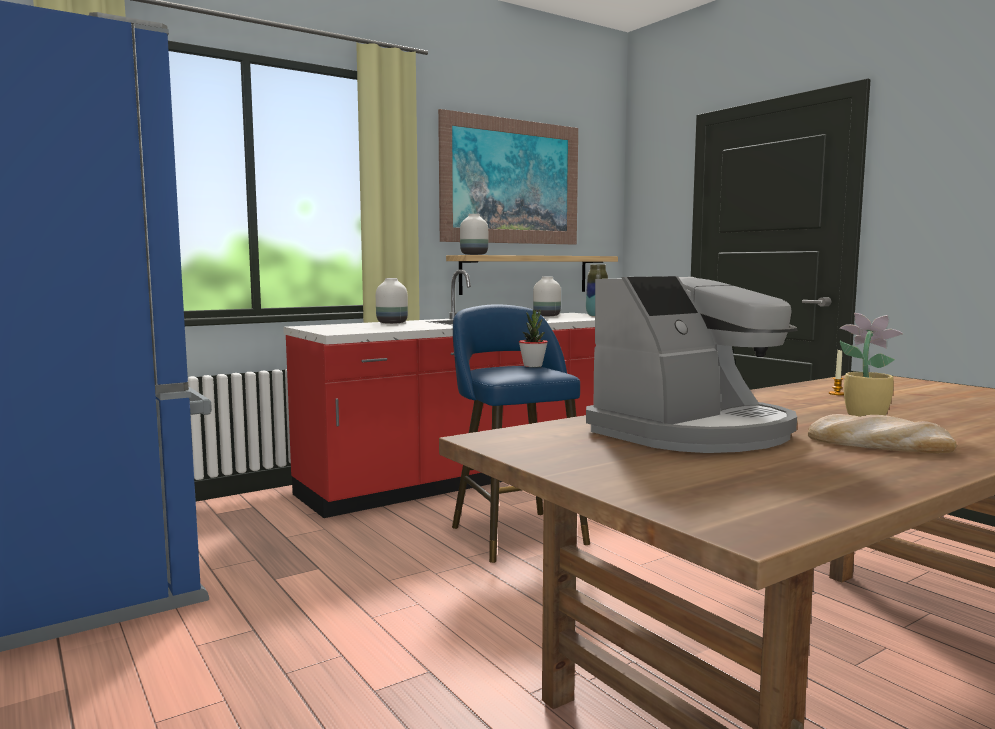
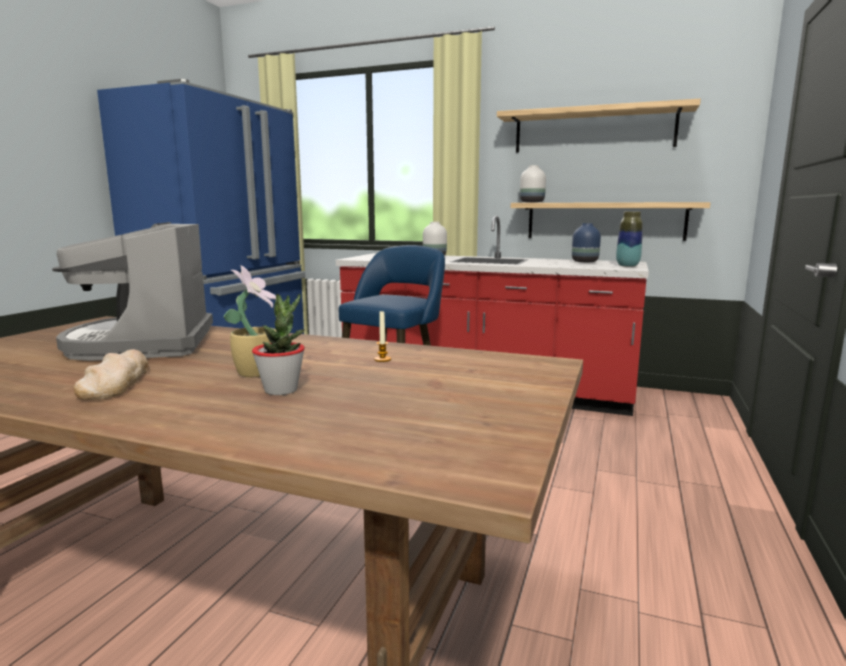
camera: 55 degrees right, 5 degrees up
picture [438,109,578,244] -> shelf [497,99,701,153]
potted plant [519,310,548,367] -> potted plant moved to [252,294,305,395]
white vase [533,276,561,316] -> blue vase [572,223,601,262]
coffee machine [586,276,797,453] -> coffee machine turned 60 degrees clockwise [52,222,213,361]

